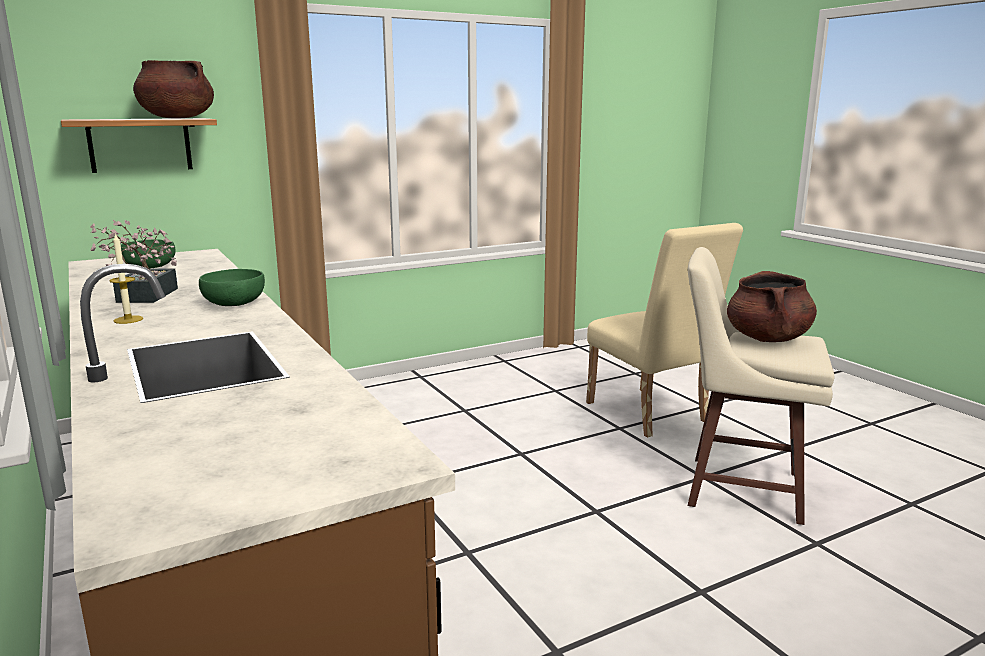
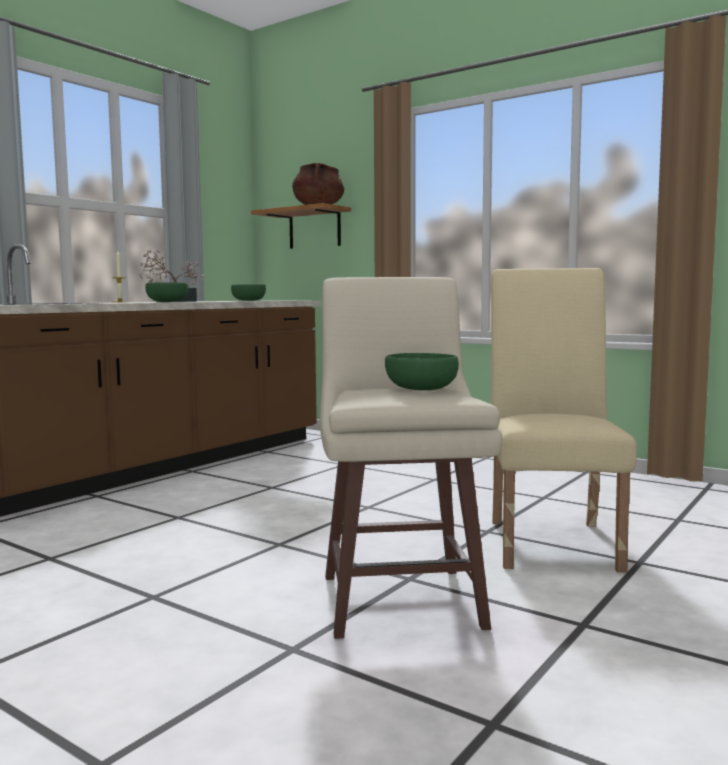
camera: 65 degrees right, 10 degrees down
beige chair [586,223,743,437] -> beige chair turned 150 degrees clockwise [491,268,637,572]
brown cooking pot [727,271,817,342] -> green bowl [385,353,459,390]

